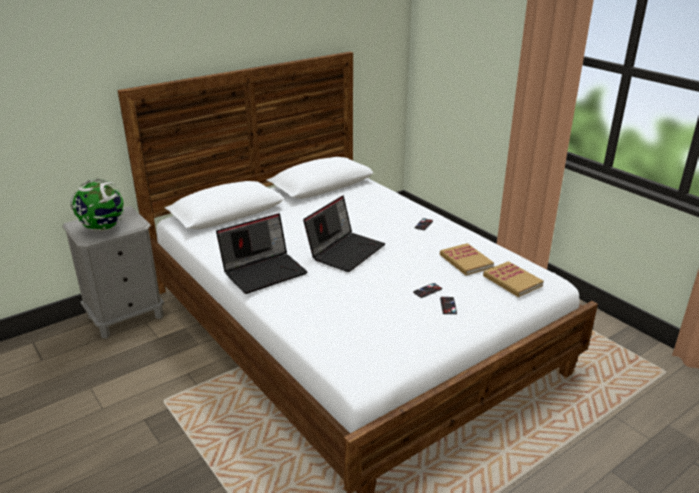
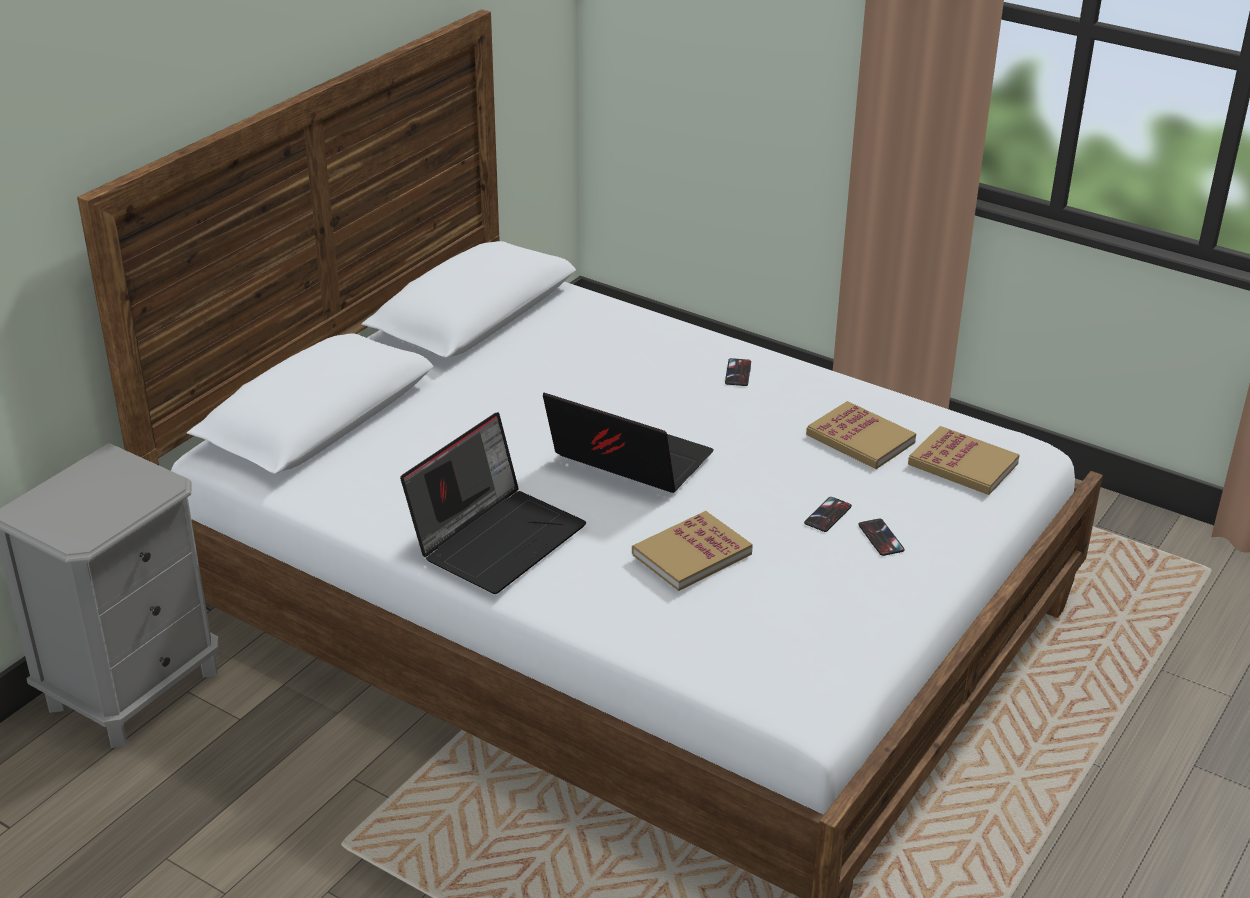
camera: 20 degrees left, 5 degrees up
globe [70,178,124,231] -> none
laptop [303,196,385,272] -> laptop turned 75 degrees counterclockwise [543,393,714,493]
none -> book [632,511,753,591]

